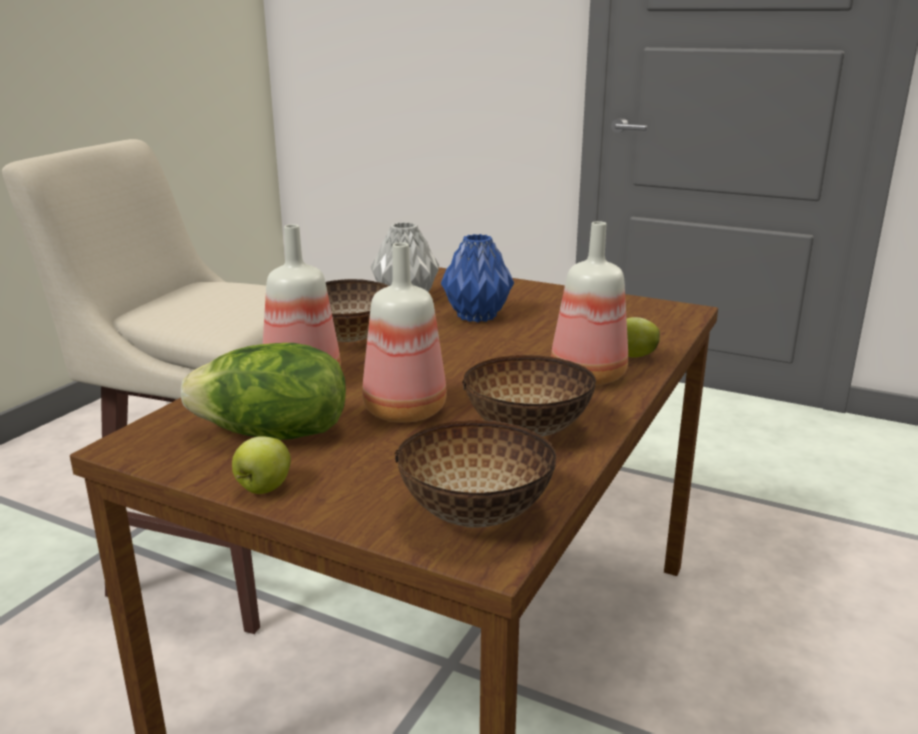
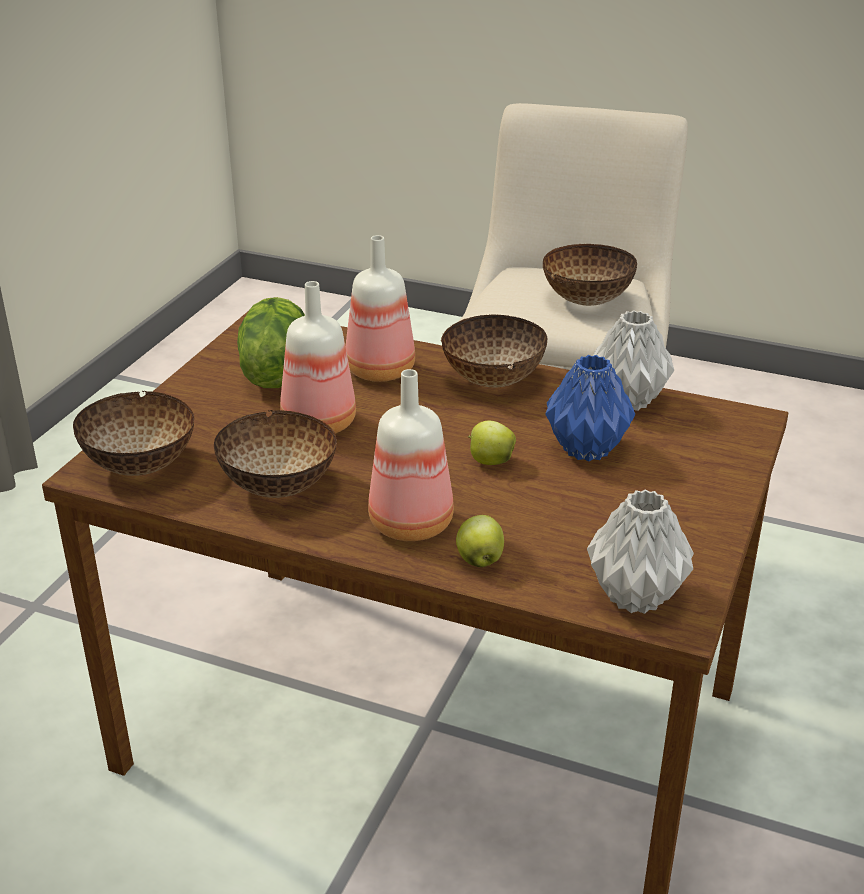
camera: 85 degrees right, 10 degrees up
apple [232,436,291,494] -> apple moved to [468,421,516,465]
none -> bowl [543,244,637,306]
none -> grey vase [587,489,694,614]

